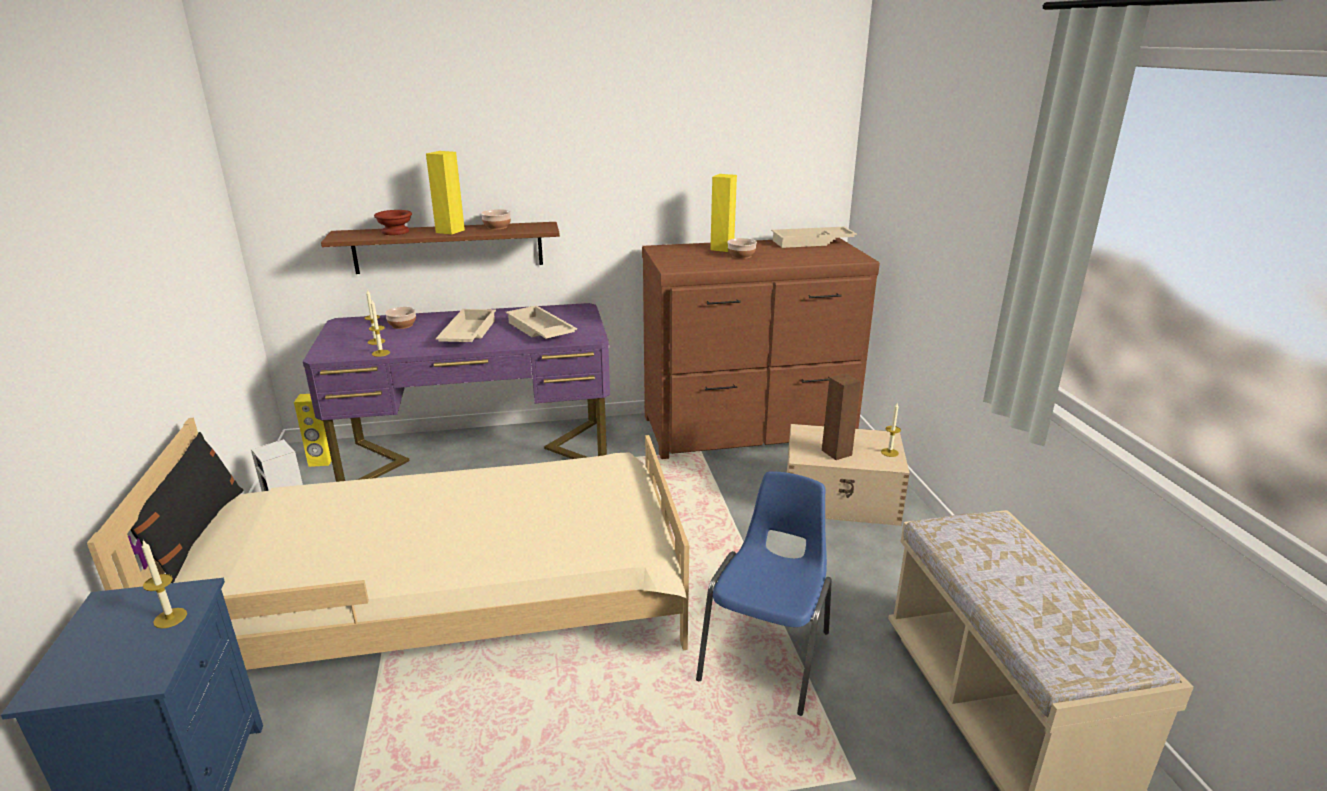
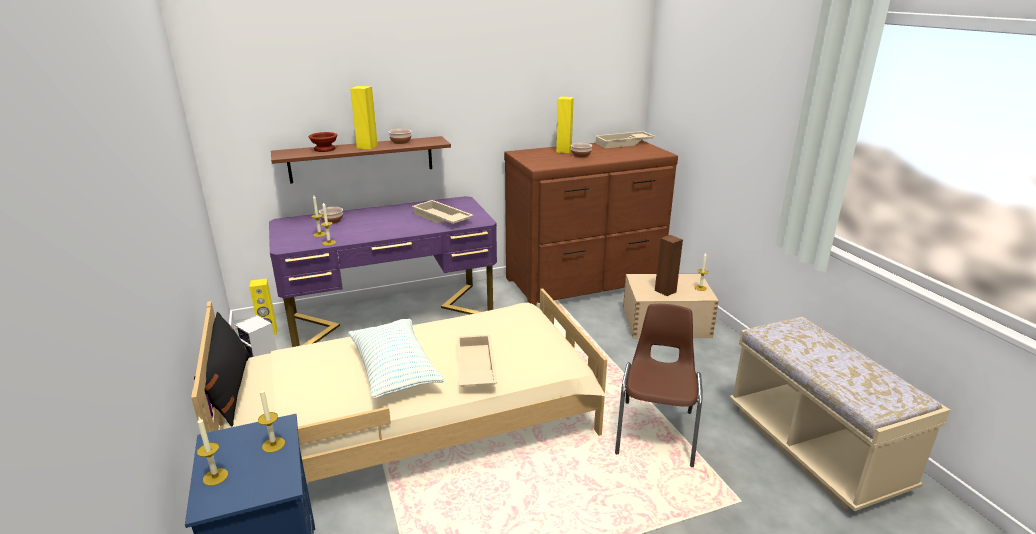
camera: 10 degrees left, 0 degrees up
beige tray [436,309,496,342] -> beige tray moved to [457,335,497,387]
blue chair [696,471,832,716] -> brown chair [615,304,703,467]
none -> candle [197,417,228,486]
none -> pillow [348,319,444,398]

